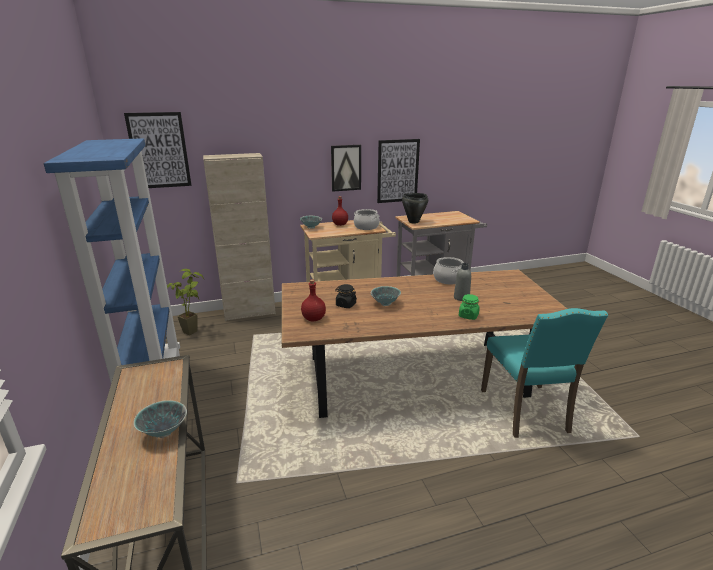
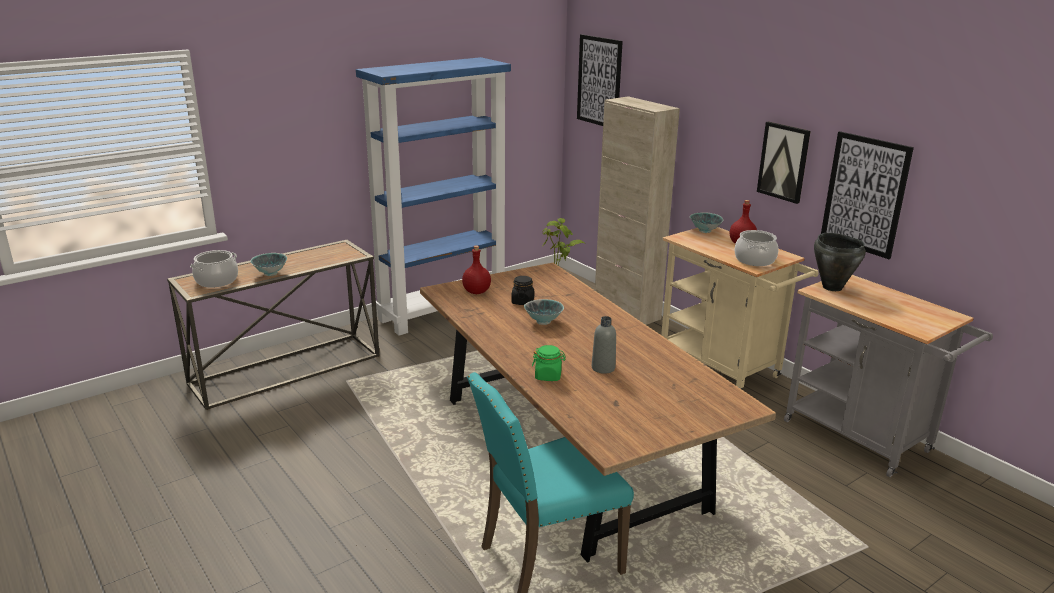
camera: 70 degrees right, 0 degrees up
cooking pot [433,257,464,284] -> cooking pot moved to [190,250,238,288]

